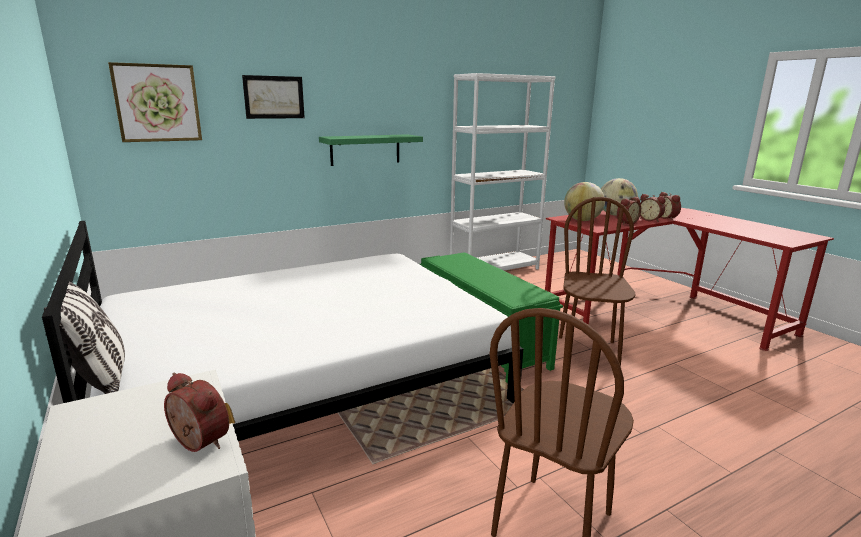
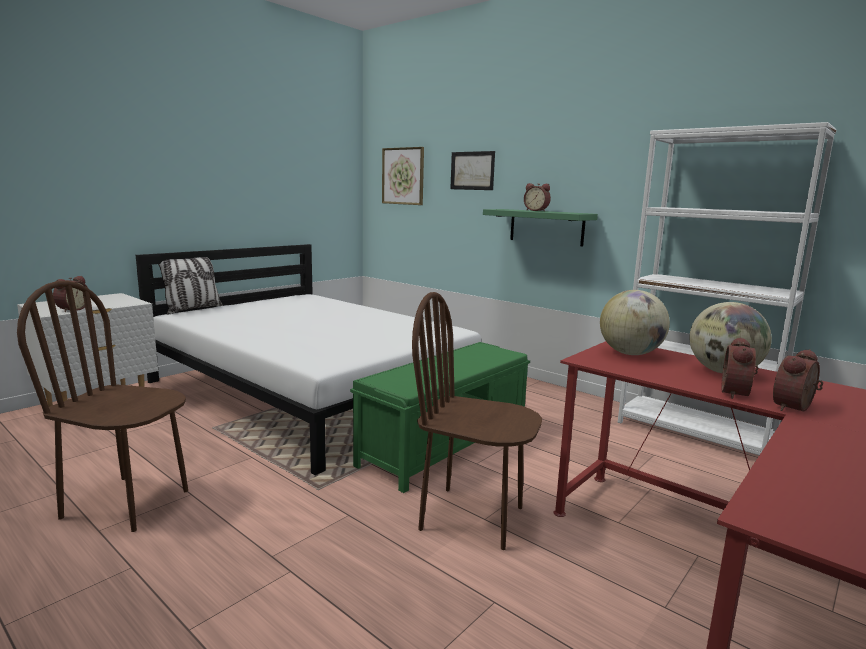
camera: 70 degrees right, 5 degrees down
brown chair [559,197,635,366] -> brown chair turned 150 degrees counterclockwise [412,292,542,550]
alarm clock [617,197,641,225] -> alarm clock moved to [524,183,551,211]

